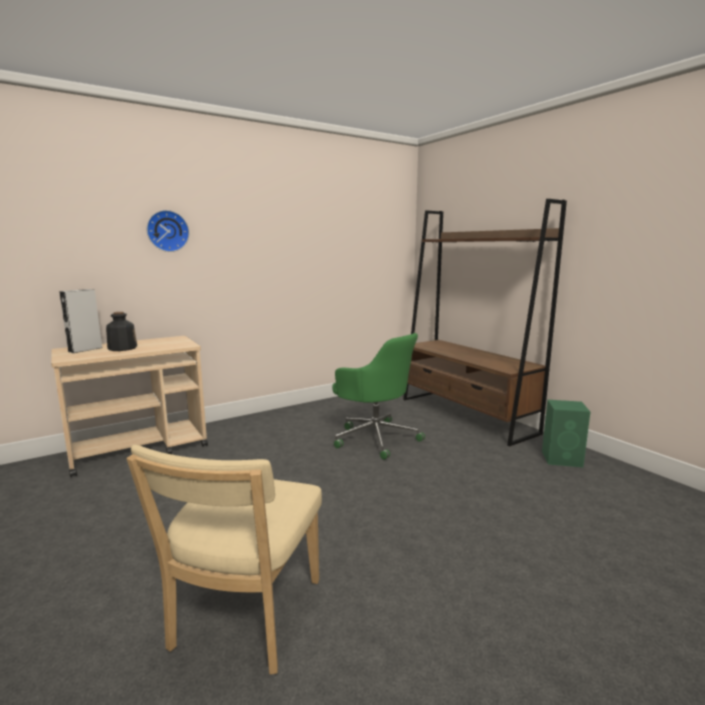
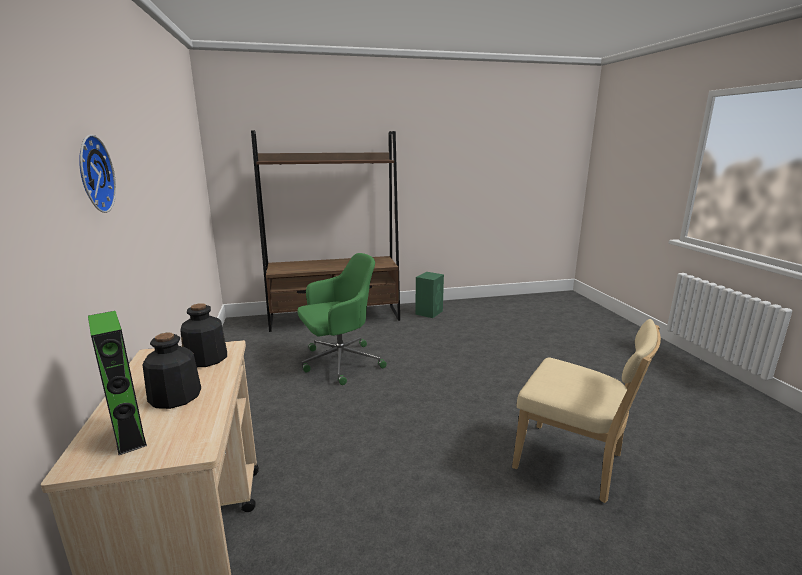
camera: 70 degrees left, 5 degrees up
grey speaker [59,289,102,353] -> green speaker [88,311,147,456]
none -> bottle [180,303,227,367]

